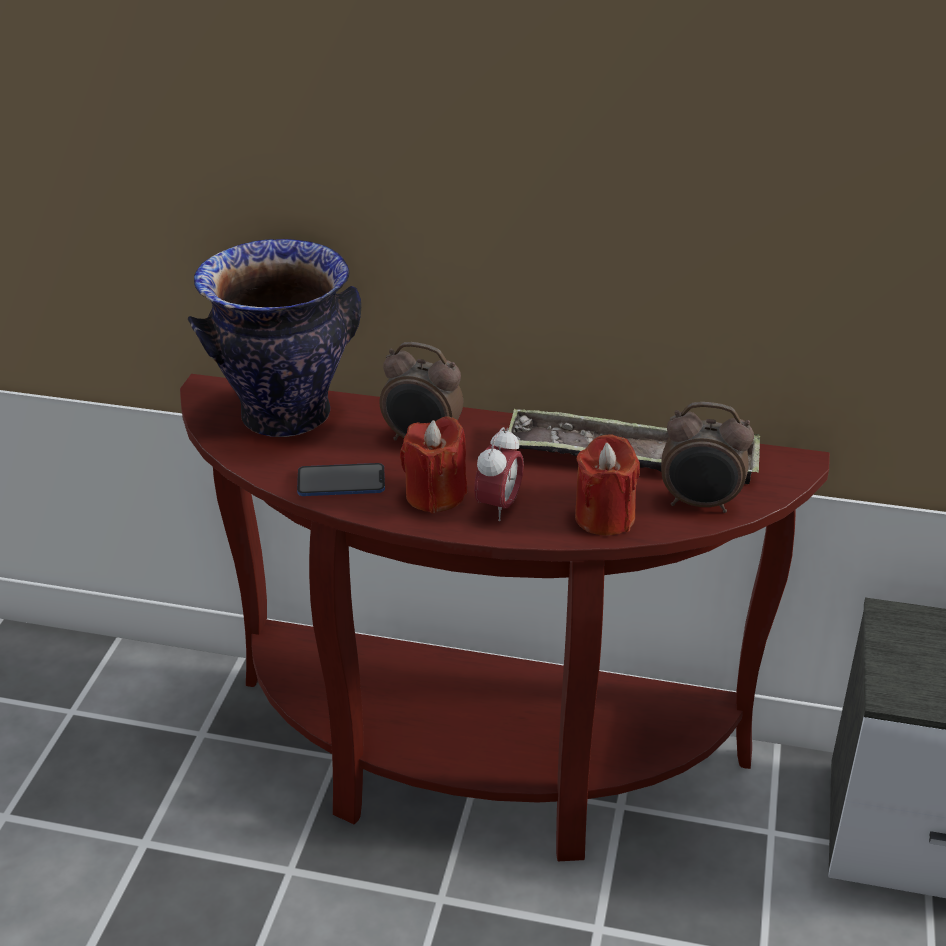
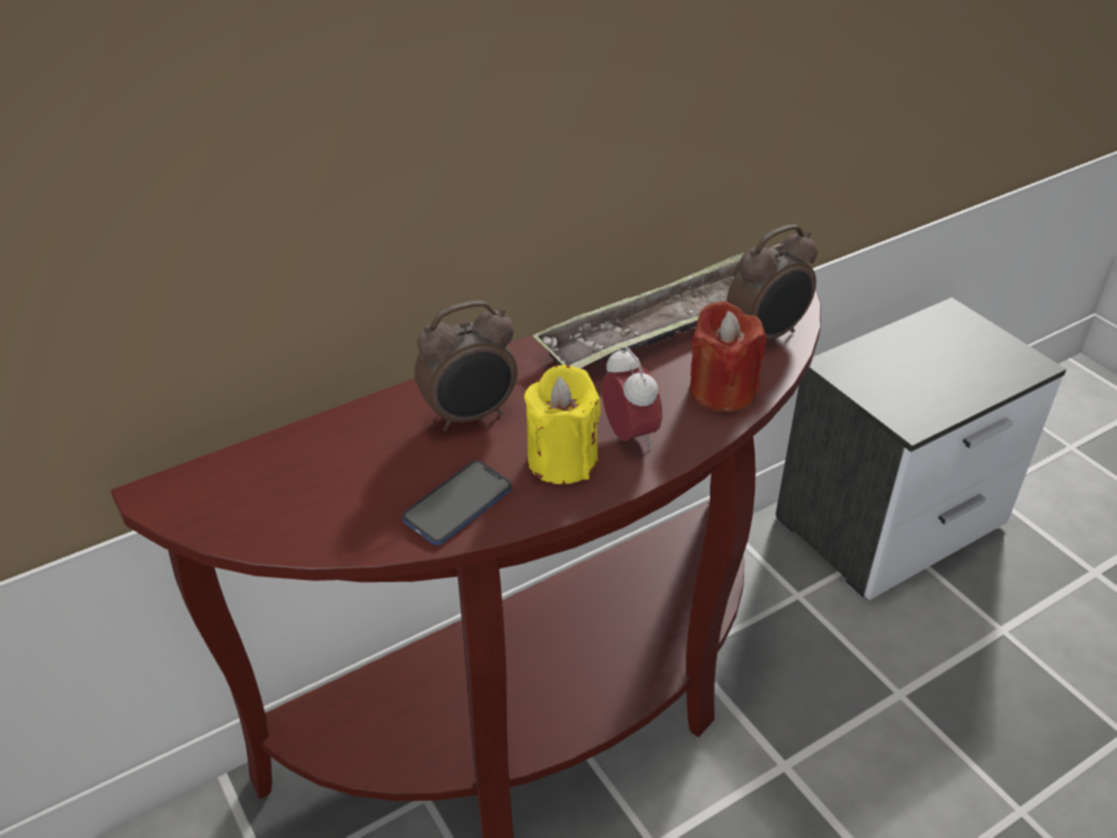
camera: 45 degrees left, 5 degrees up
vase [188,239,361,437] -> none
red candle [400,416,467,514] -> yellow candle [524,365,601,484]

